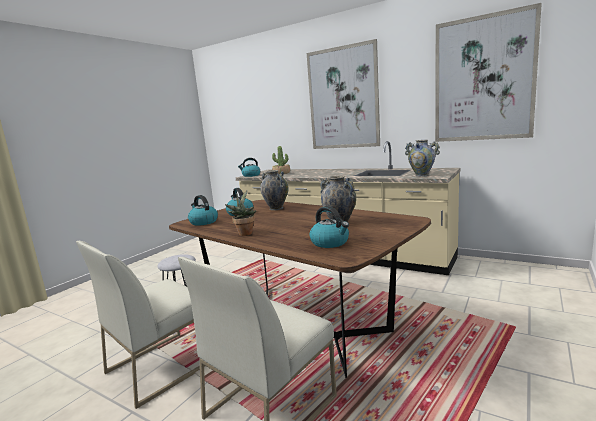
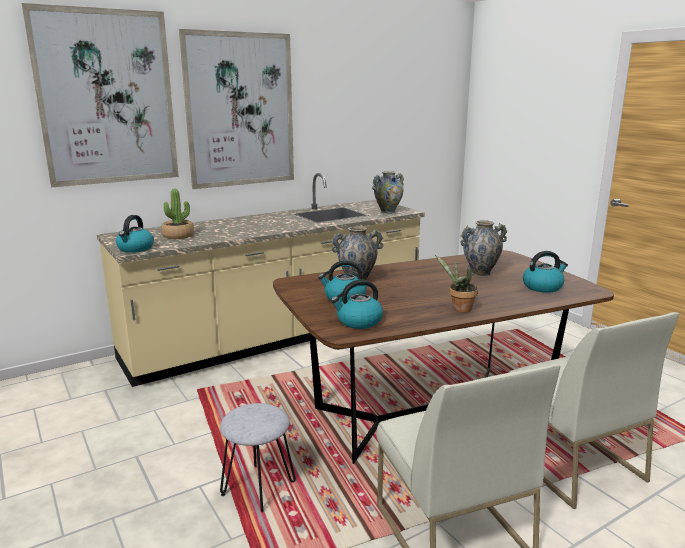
camera: 65 degrees left, 5 degrees up
picture [435,3,542,142] -> picture moved to [22,3,179,187]

